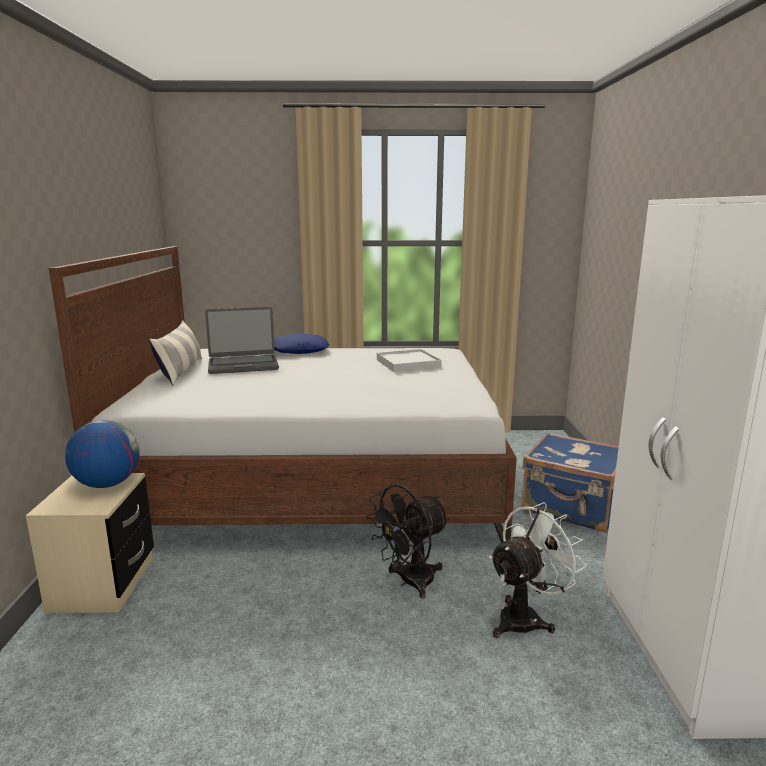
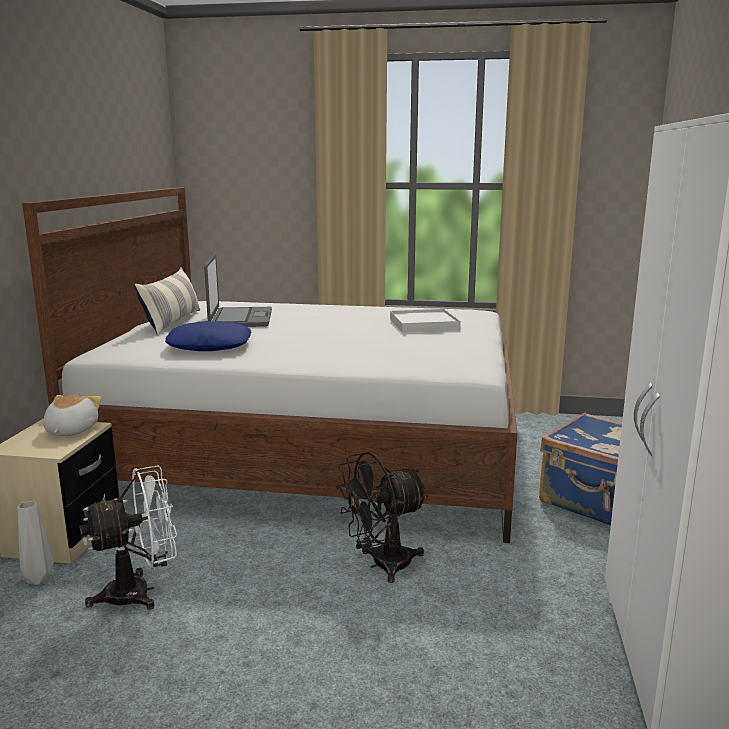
camera: 10 degrees right, 0 degrees up
globe [65,420,140,488] -> plush toy [43,395,101,436]
laptop [205,307,279,374] -> laptop turned 90 degrees counterclockwise [204,255,272,327]
blue pillow [274,334,329,354] -> blue pillow moved to [165,321,252,351]
white fan [489,502,587,638] -> white fan moved to [79,465,177,610]
none -> grey vase [17,501,54,585]

